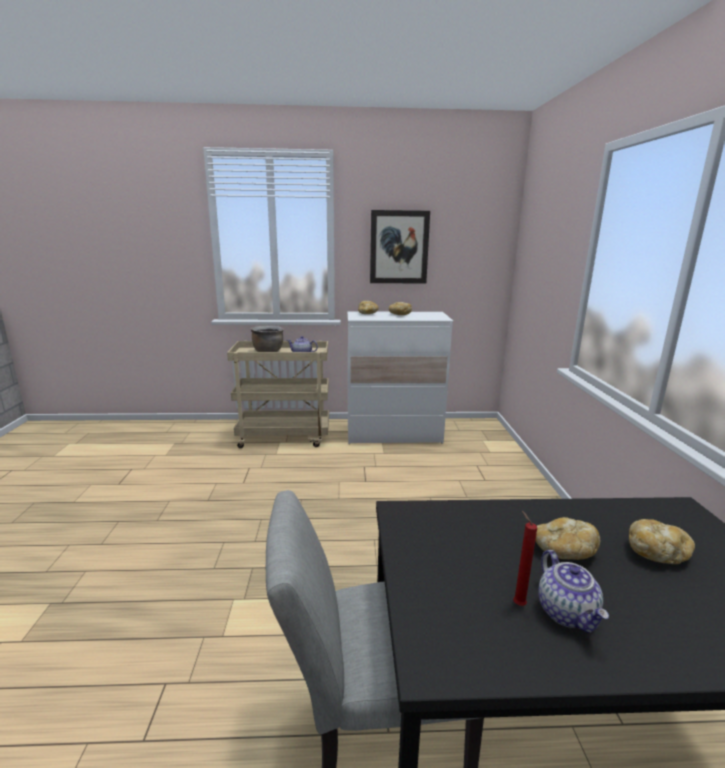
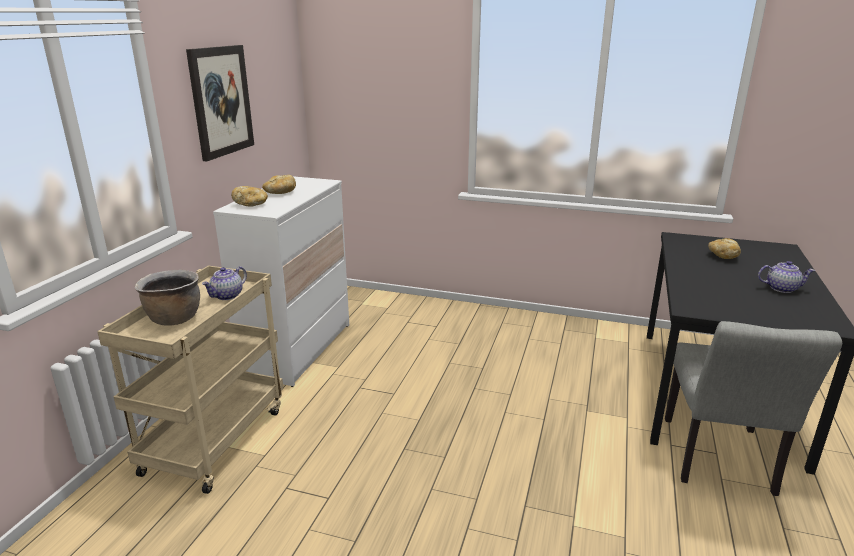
camera: 70 degrees left, 5 degrees up
red candle [513,511,537,606] -> none
bread [535,517,600,560] -> none

